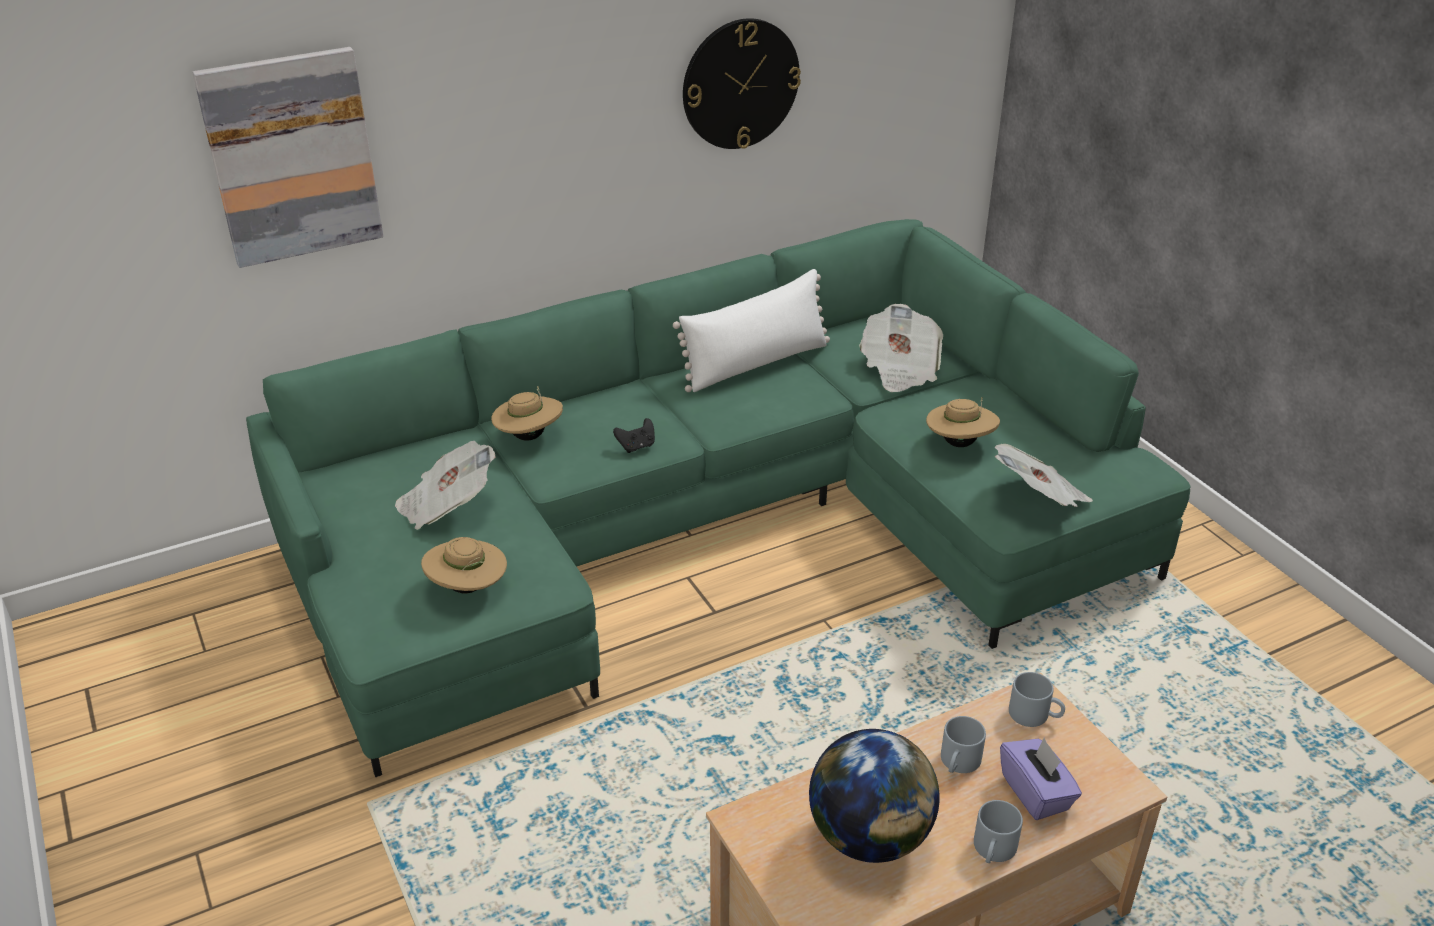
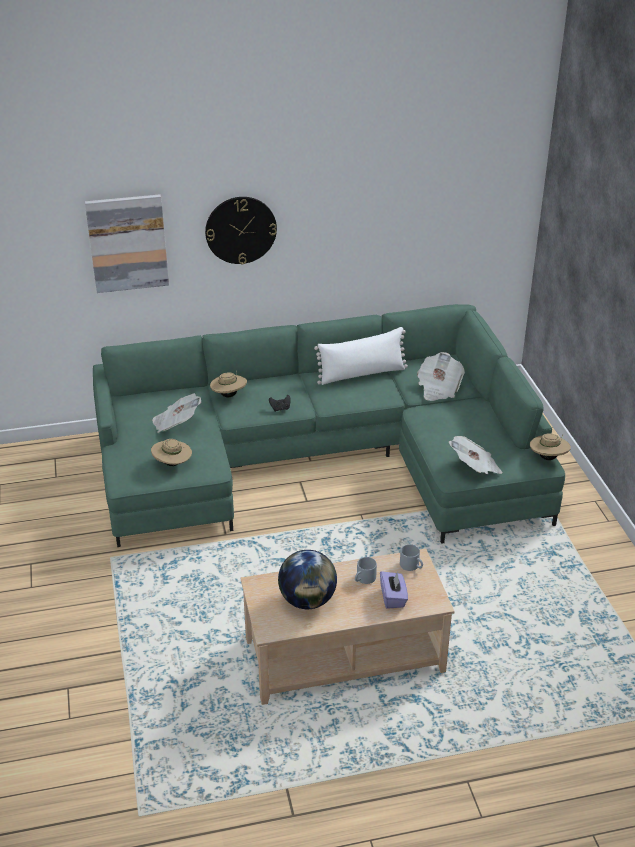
camera: 15 degrees right, 0 degrees up
wall clock [683,18,801,149] -> wall clock moved to [205,197,277,264]
beige hat [926,397,1000,447] -> beige hat moved to [530,433,571,460]
grey mug [974,800,1023,863] -> none

